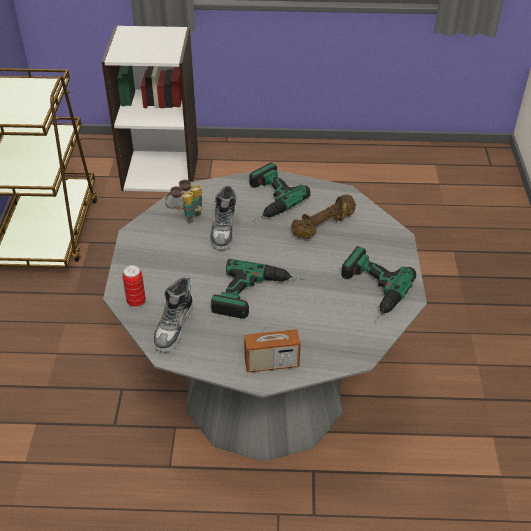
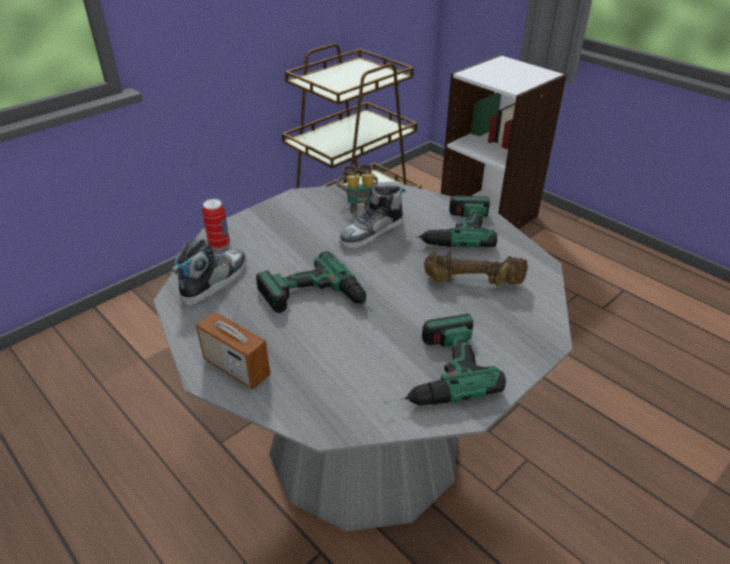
camera: 45 degrees right, 5 degrees down
shoe [153,277,193,352] -> shoe turned 150 degrees clockwise [172,238,247,305]

